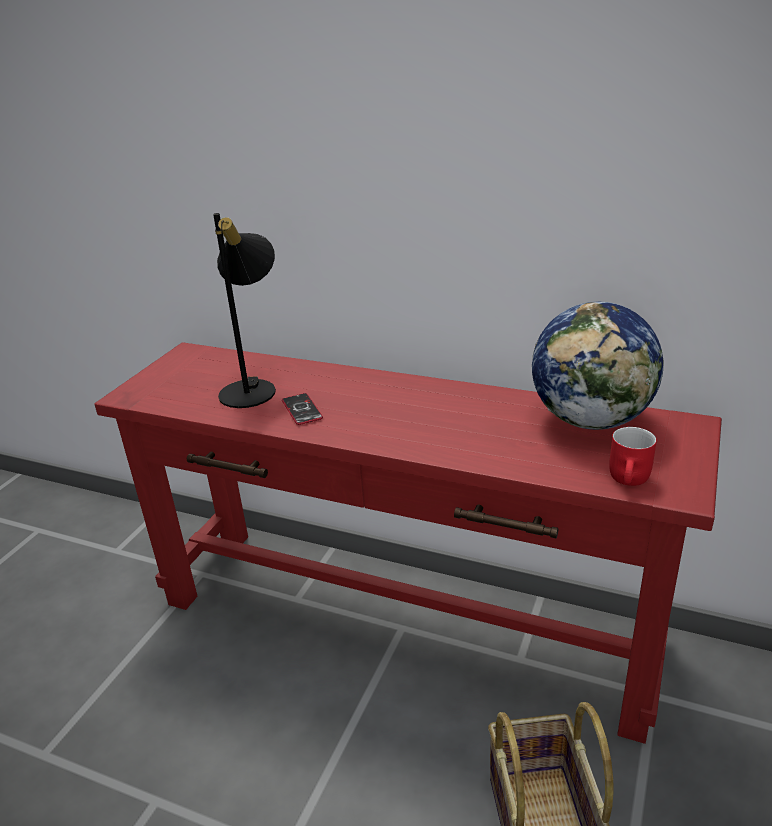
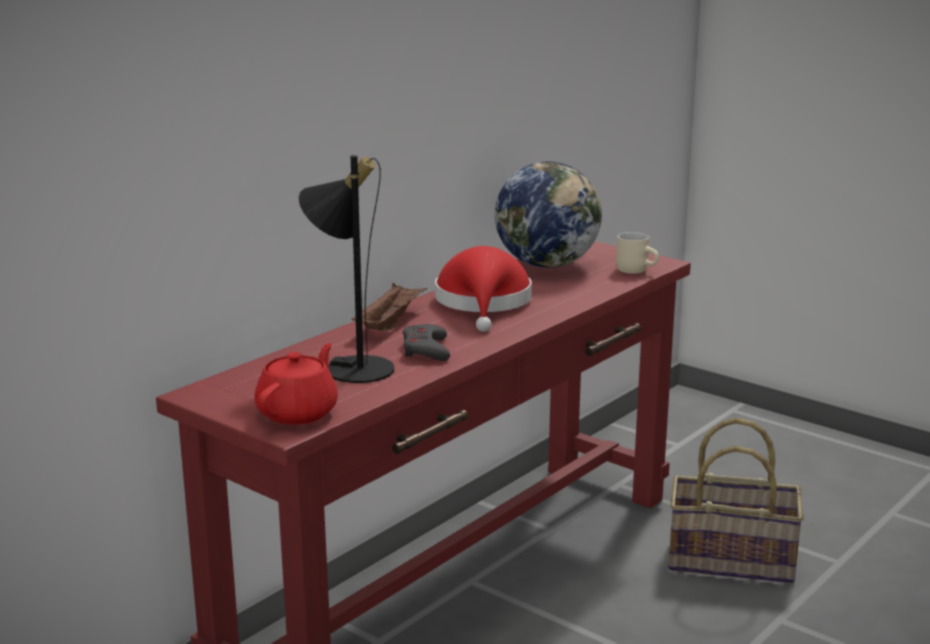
camera: 75 degrees left, 10 degrees down
phone [282,393,323,425] -> grey game controller [403,324,450,361]
red mug [609,427,657,486] -> beige mug [616,232,659,274]
none -> red teapot [254,343,338,425]
none -> brown tray [351,283,427,331]
none -> red hat [435,246,532,332]

